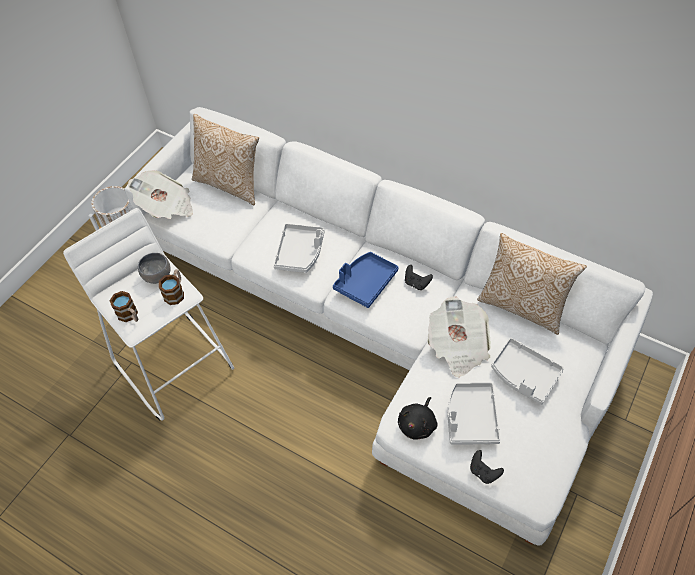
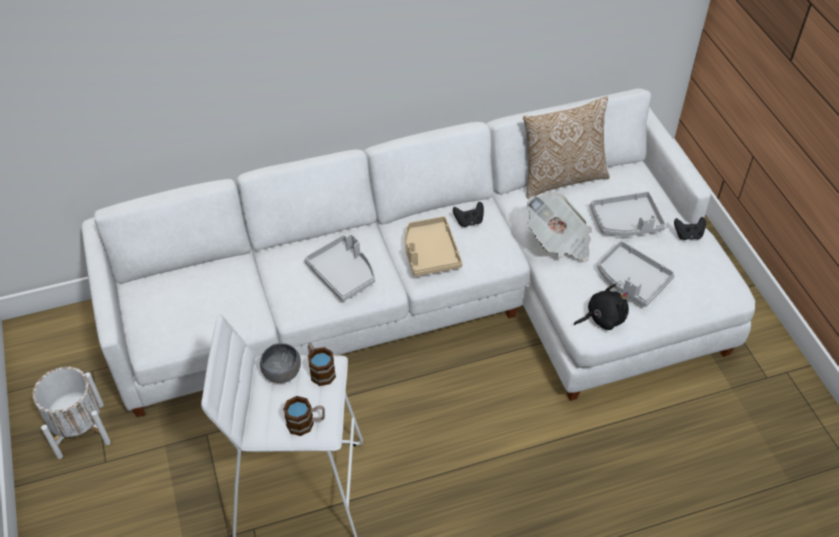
camera: 50 degrees left, 5 degrees down
newspaper [128,170,193,219] -> none
pillow [192,114,259,205] -> none
blue tray [333,252,399,308] -> beige tray [405,216,462,276]
black plush toy [398,397,437,440] -> black plush toy turned 90 degrees counterclockwise [574,284,629,330]
black game controller [470,450,504,484] -> black game controller moved to [674,217,706,240]

